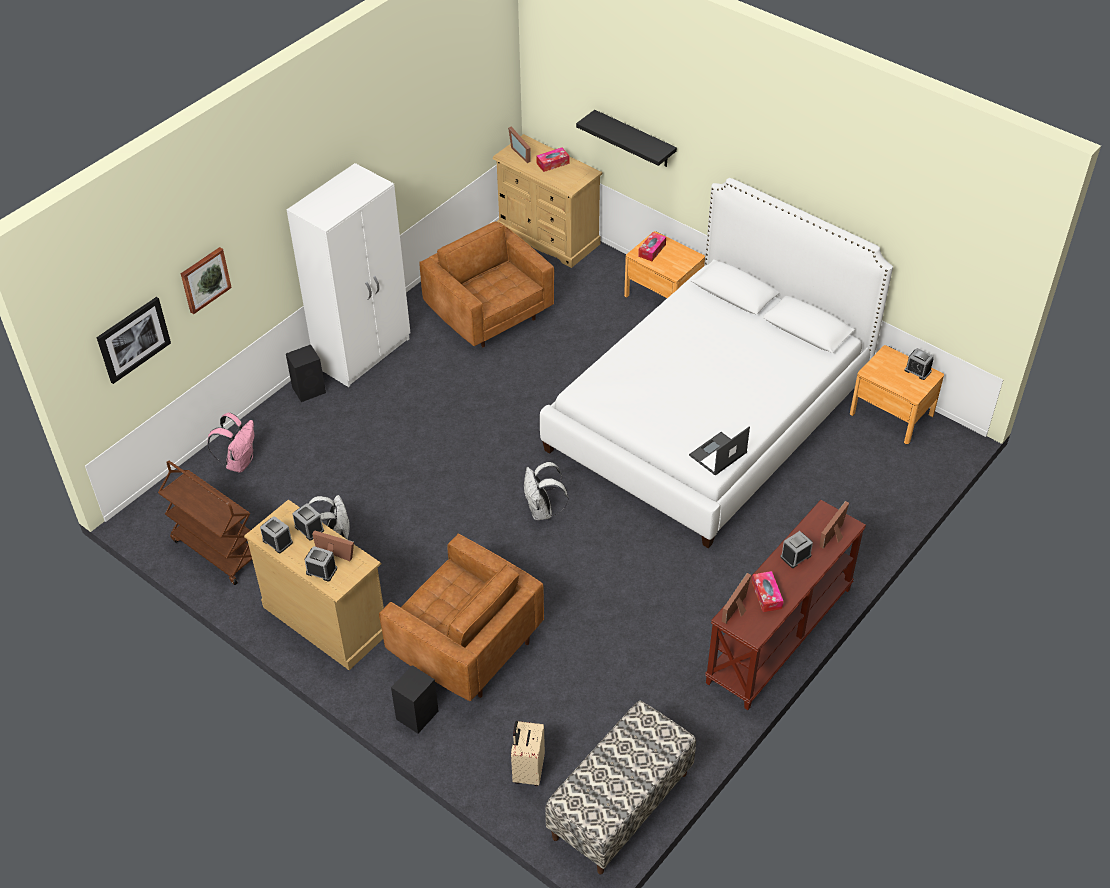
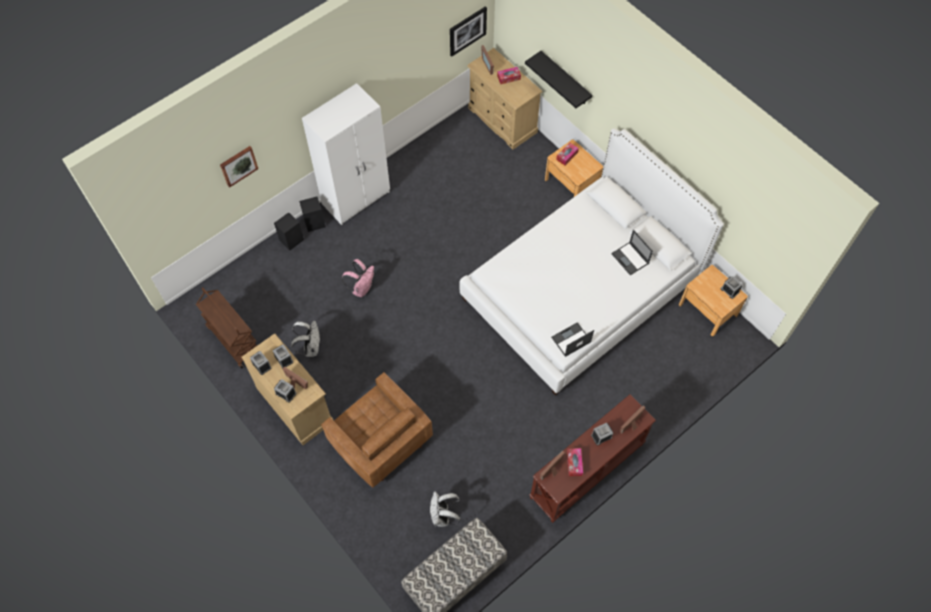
camera: 10 degrees right, 15 degrees up
picture [97,297,171,384] -> picture moved to [450,6,487,57]
pink backpack [207,413,255,473] -> pink backpack moved to [342,259,374,297]
black speaker [391,665,439,733] -> black speaker moved to [274,212,304,251]
brown armchair [419,221,554,348] -> none
beige suitcase [511,721,545,786] -> none
white backpack [524,462,569,520] -> white backpack moved to [429,491,461,527]
none -> laptop [611,230,653,275]

